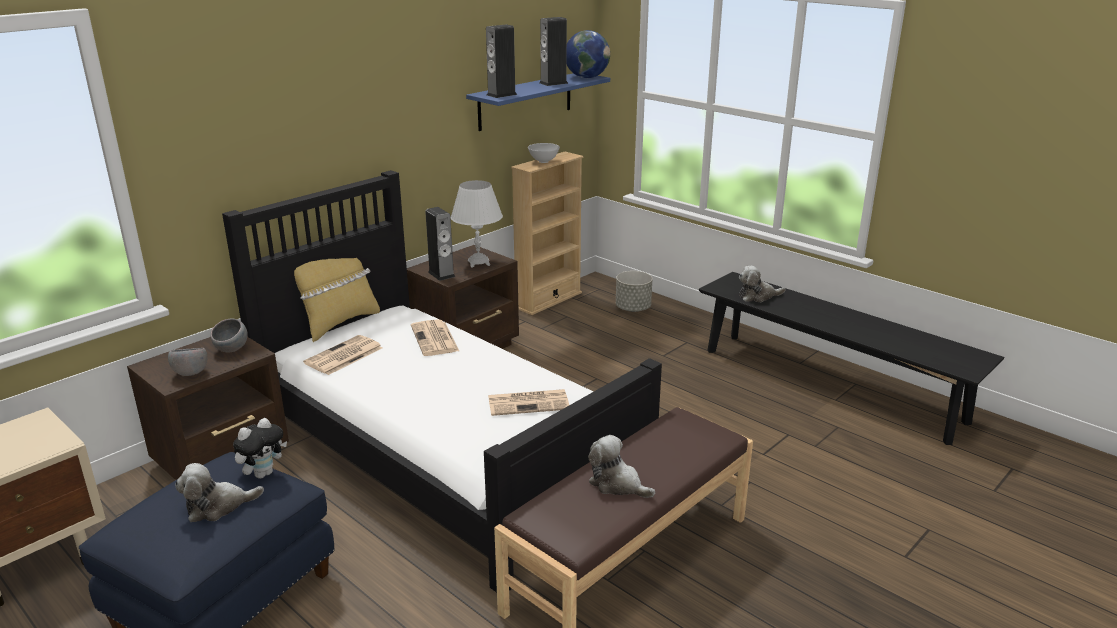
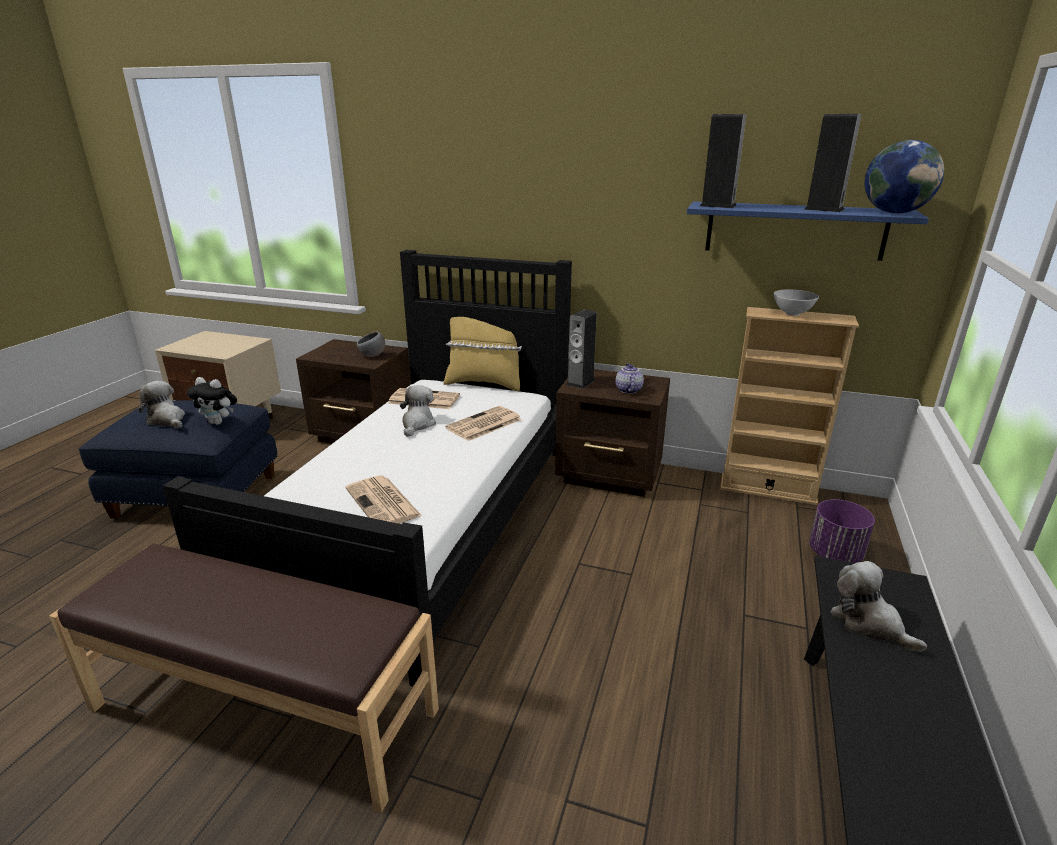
camera: 65 degrees right, 0 degrees up
grey bowl [168,348,207,376] -> none
white table lamp [451,180,503,268] -> teapot [615,363,644,394]
plush toy [588,435,655,498] -> plush toy moved to [400,385,436,437]
grey planter [616,271,652,312] -> purple planter [809,499,875,563]

